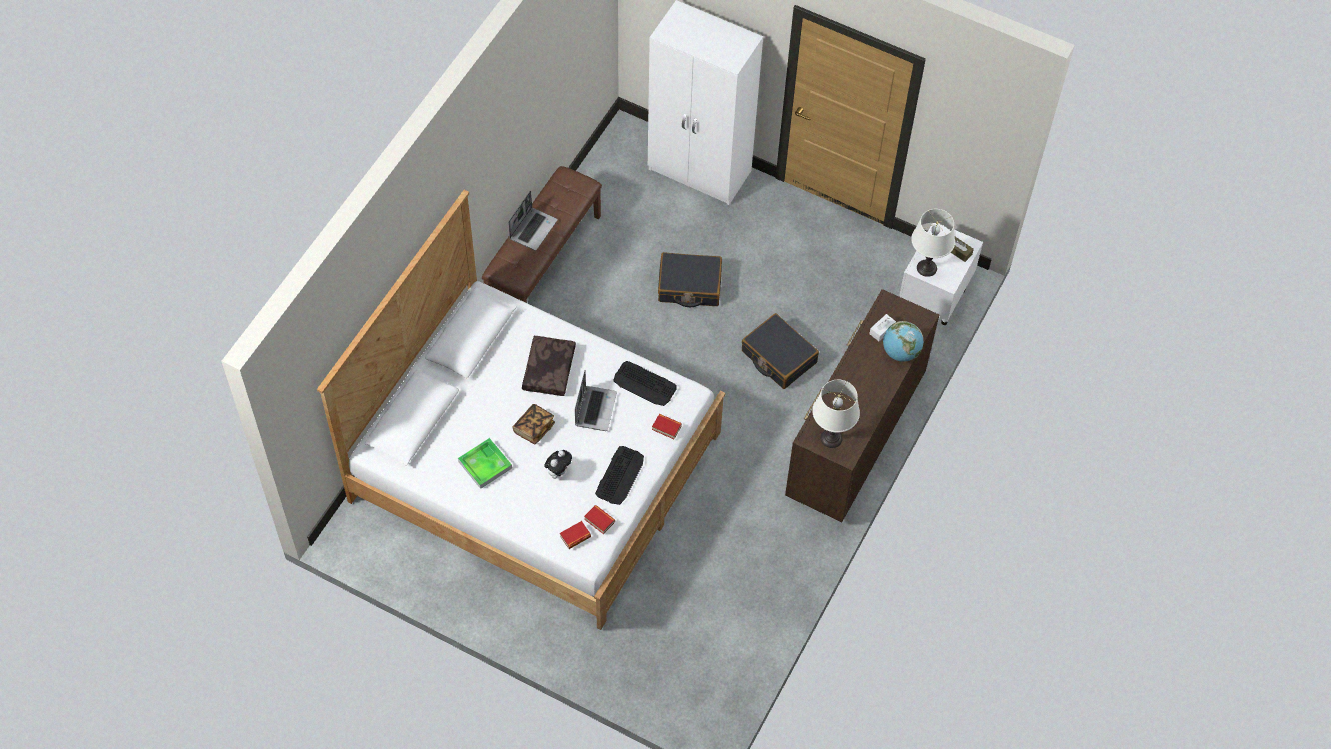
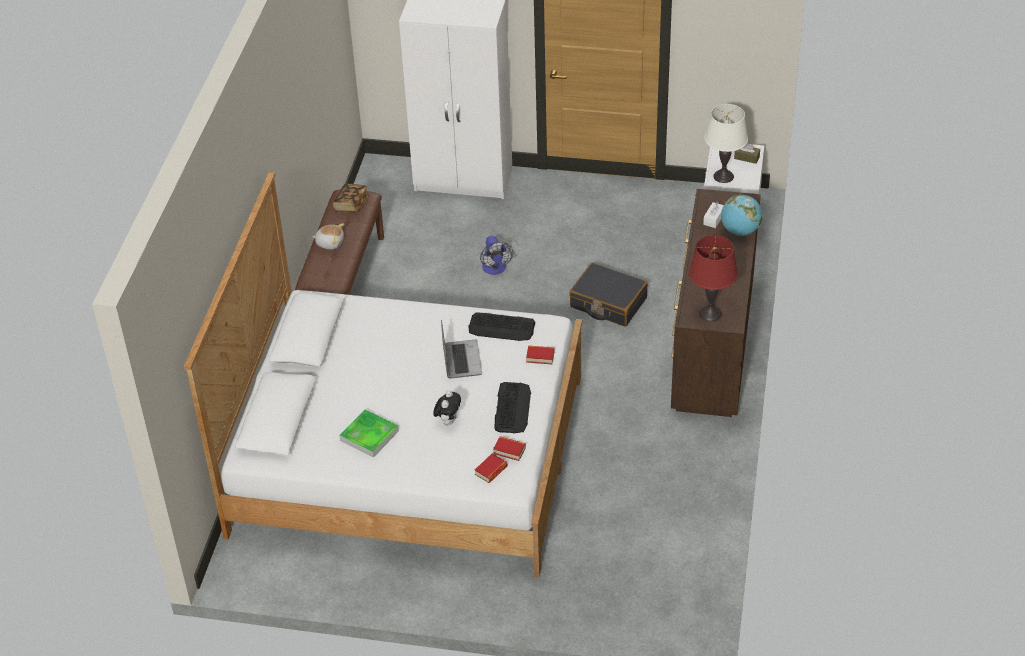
camera: 15 degrees left, 15 degrees down
laptop [508,191,558,250] -> plush toy [312,224,345,249]
book [513,404,555,444] -> book moved to [332,184,369,213]
brown pillow [522,336,576,396] -> none
black suitcase [658,252,722,307] -> fan [480,236,513,275]
white table lamp [813,380,860,448] -> red table lamp [688,235,738,322]

